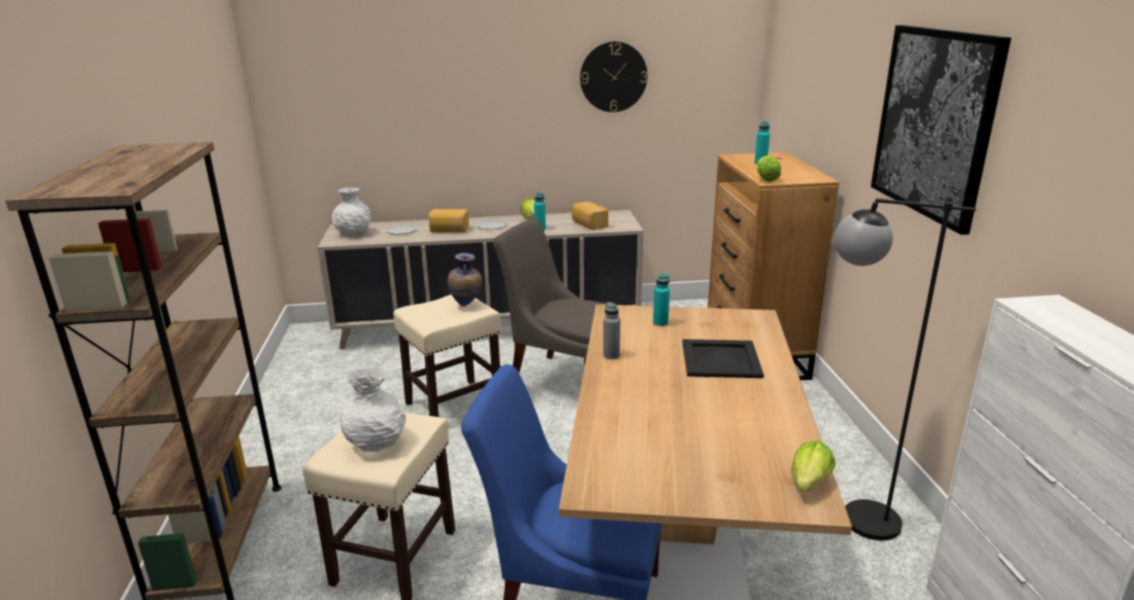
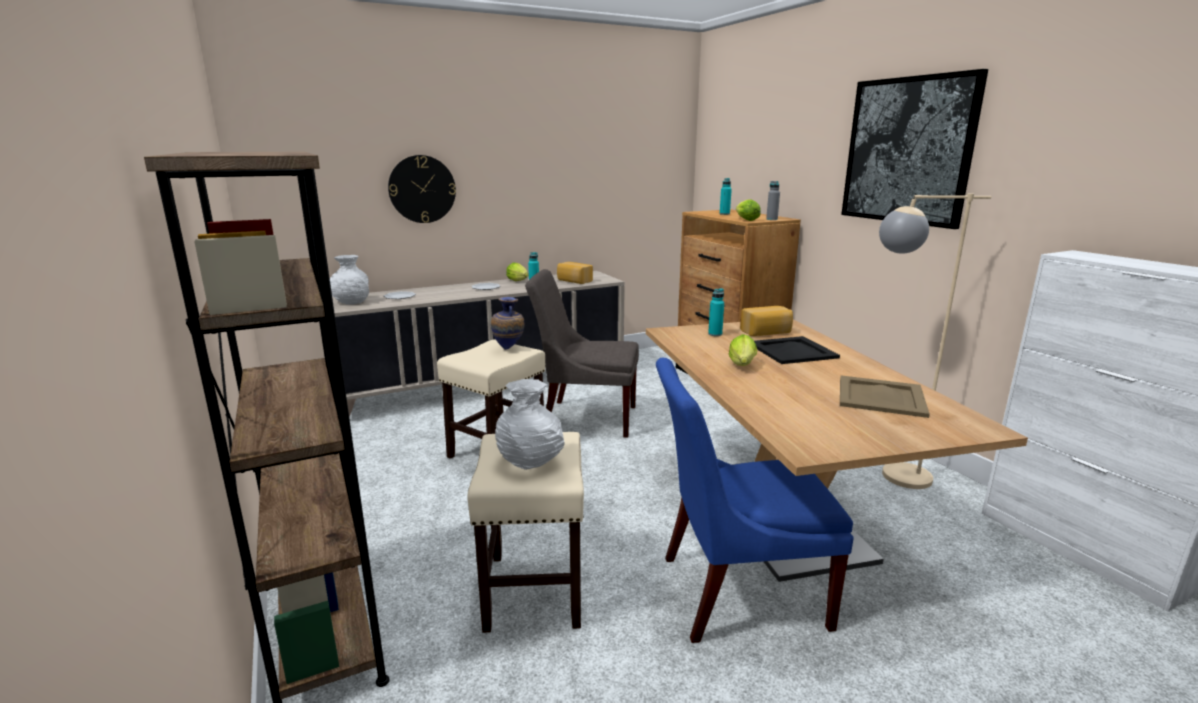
camera: 20 degrees left, 5 degrees down
bread [429,209,469,232] -> bread moved to [740,306,793,336]
wall clock [580,42,648,112] -> wall clock moved to [388,155,456,223]
grey bottle [603,302,620,359] -> grey bottle moved to [766,181,780,220]
lettuce [791,440,835,492] -> lettuce moved to [729,334,757,366]
black floor lamp [834,198,976,541] -> beige floor lamp [879,193,991,489]
none -> beige tray [840,375,930,418]

